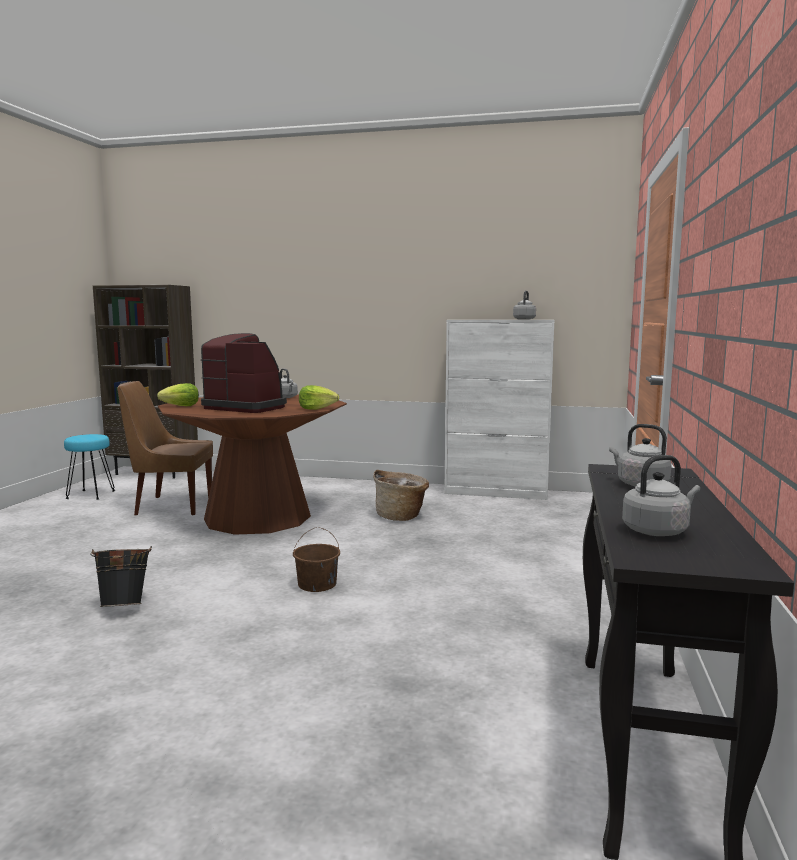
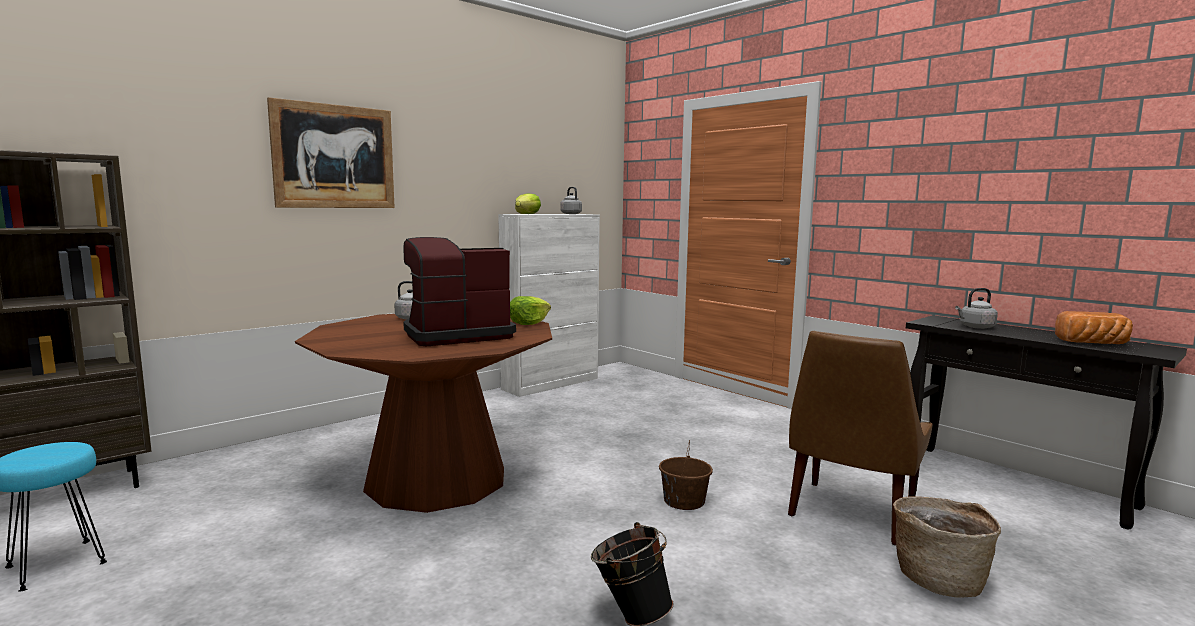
camera: 55 degrees left, 0 degrees up
brown chair [117,381,213,516] -> brown chair moved to [788,331,933,546]
lettuce [157,383,199,406] -> lettuce moved to [515,193,541,214]
basket [373,470,429,521] -> basket moved to [893,496,1001,598]
grey kettle [622,455,700,536] -> bread [1055,311,1133,344]
none -> picture [267,97,395,208]

